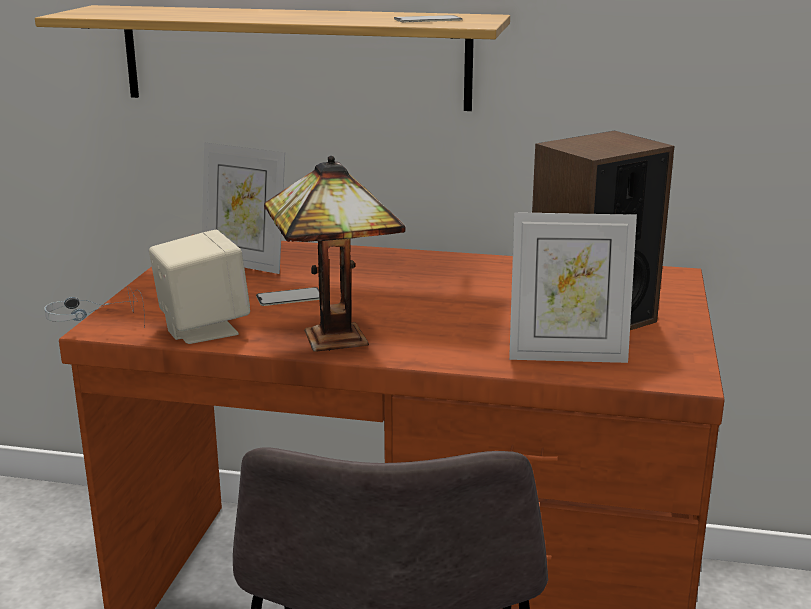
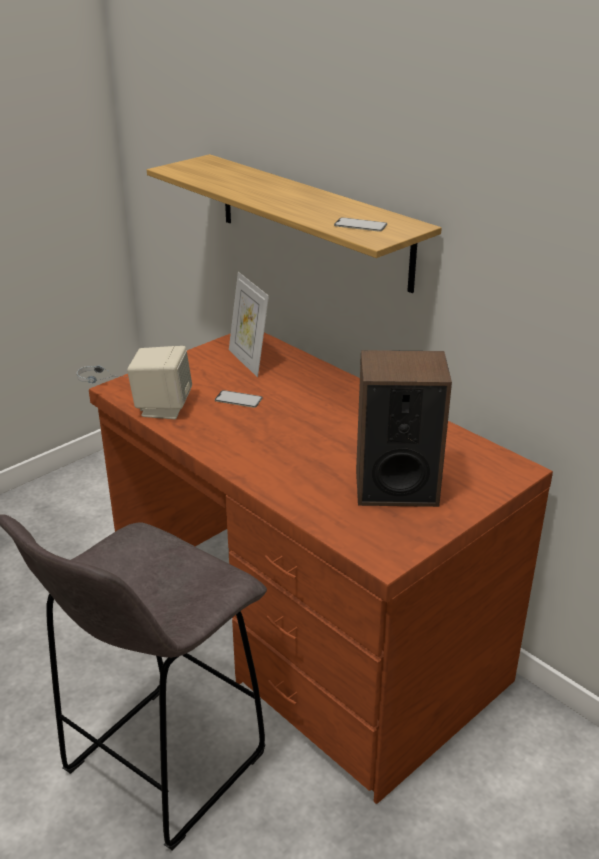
camera: 35 degrees right, 10 degrees up
table lamp [264,156,406,352] -> none
picture frame [509,212,637,363] -> none

